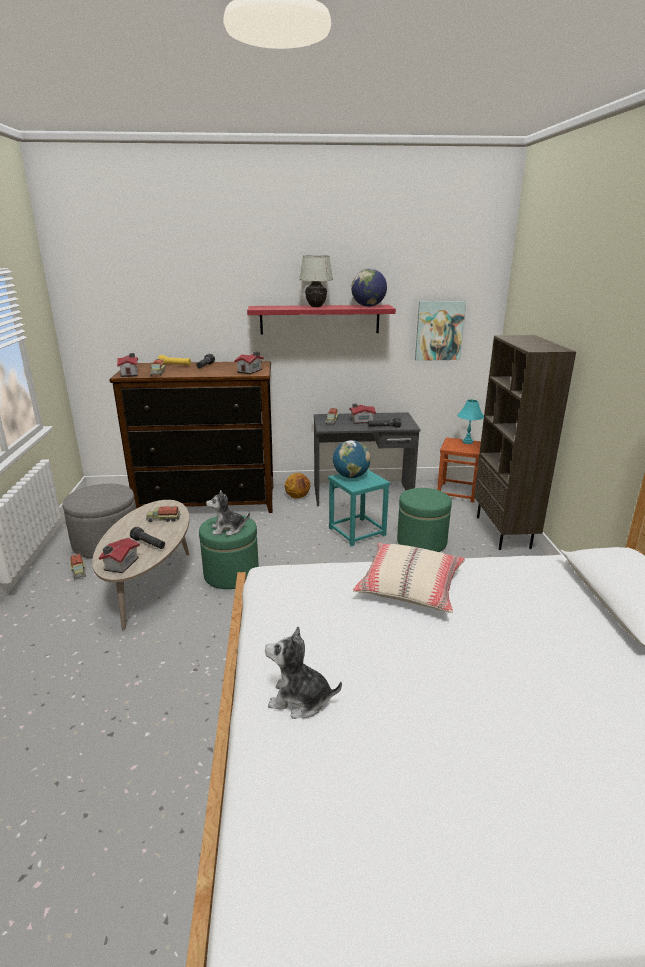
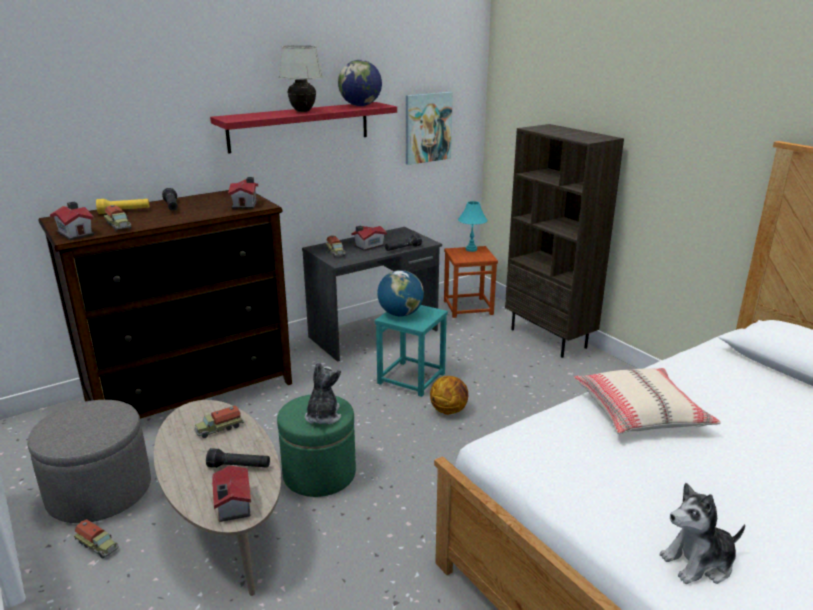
camera: 30 degrees left, 0 degrees up
plush toy [206,490,250,536] -> plush toy turned 135 degrees clockwise [305,362,341,424]
basketball [285,473,310,498] -> basketball moved to [430,376,468,415]
green ottoman [397,488,452,552] -> none

